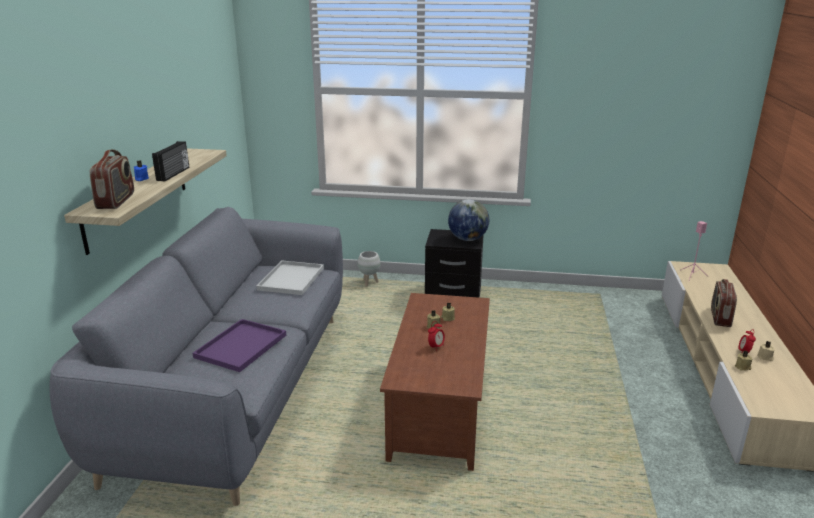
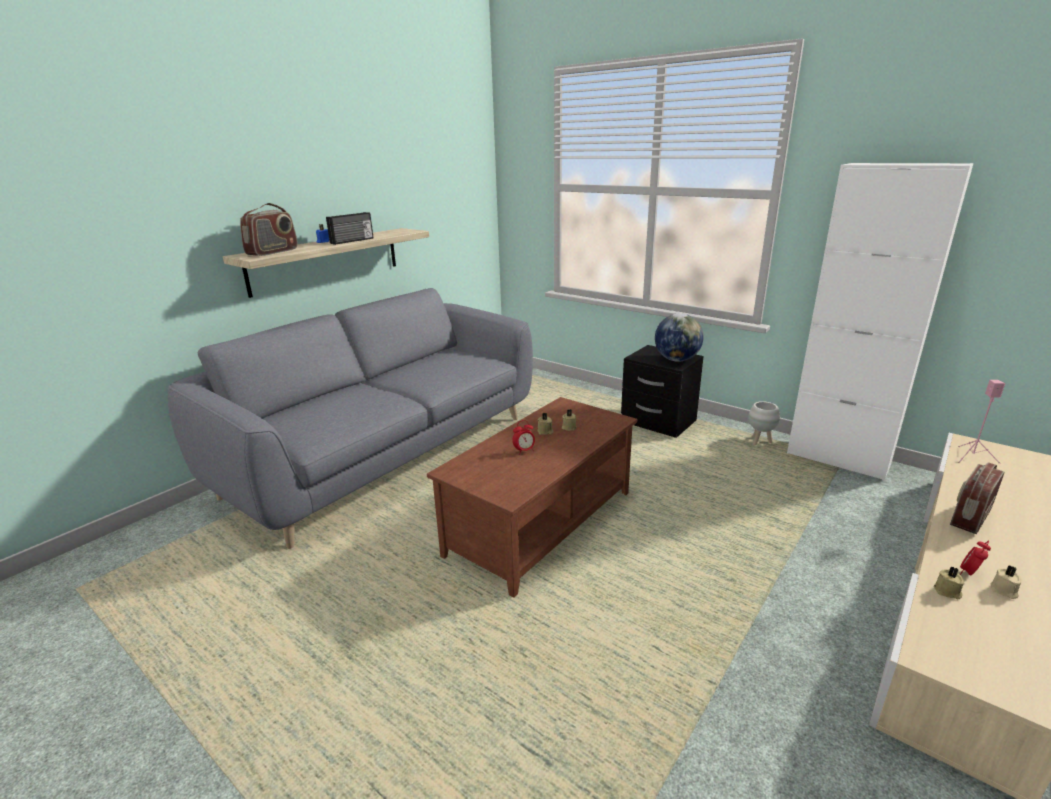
camera: 30 degrees right, 0 degrees up
purple tray [193,319,286,372] -> none
white tray [256,260,324,295] -> none
white planter [358,251,381,287] -> white planter moved to [748,401,780,445]
none -> white cabinet [787,163,973,481]

